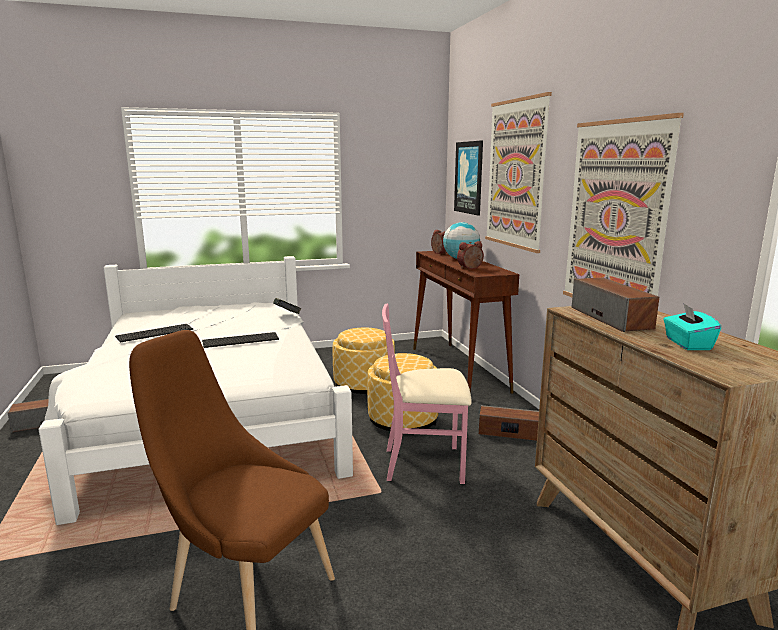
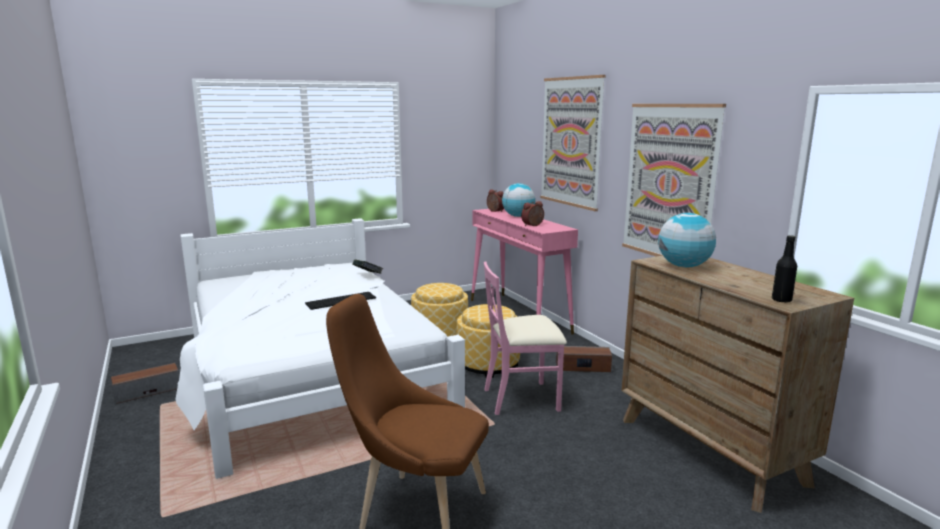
camera: 10 degrees left, 0 degrees up
keyboard [115,324,193,342] -> none
brown console table [413,251,519,394] -> pink console table [471,209,578,335]
picture [454,140,483,216] -> none
speaker [572,278,659,332] -> globe [658,213,716,268]
turquoise tissue box [664,303,721,350] -> none
none -> black bottle [772,235,797,303]

